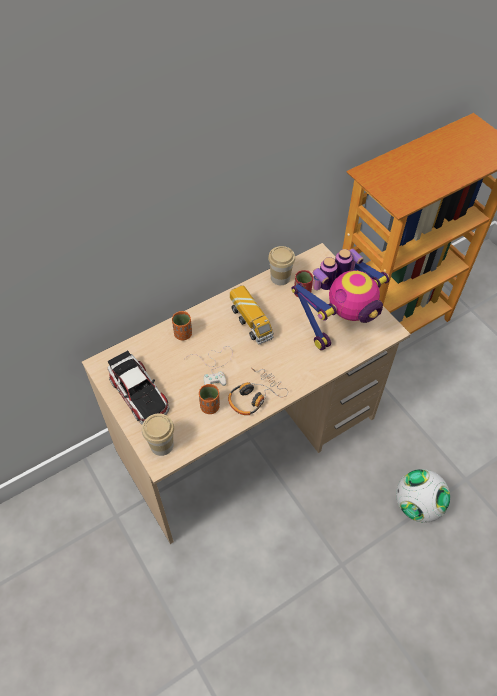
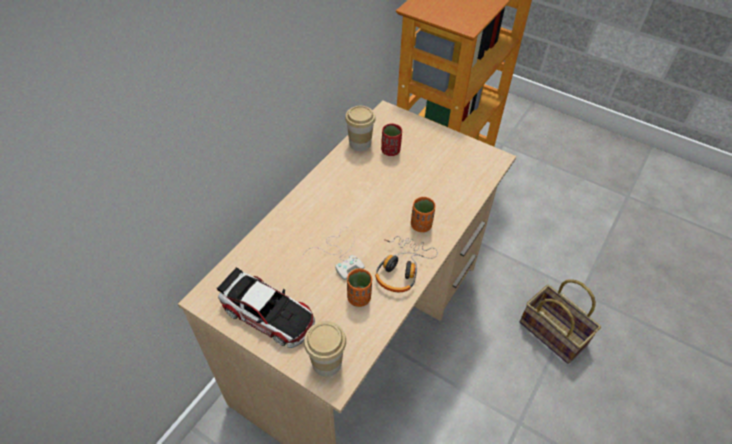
camera: 25 degrees left, 5 degrees down
orange cup [172,311,192,340] -> orange cup moved to [411,197,436,232]
toy truck [230,285,274,345] -> none
toy robot [291,249,389,351] -> none
football [396,469,450,523] -> basket [520,279,601,364]

